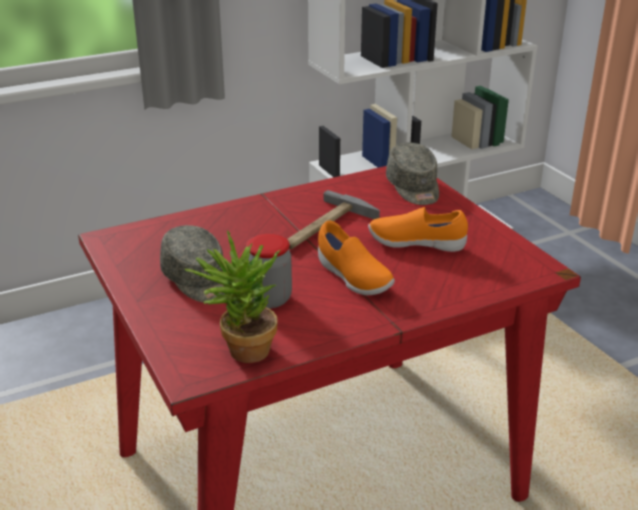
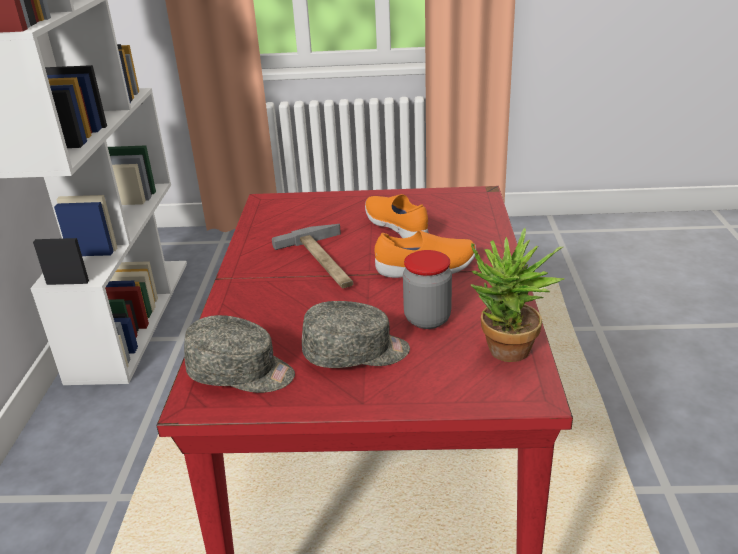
camera: 60 degrees left, 0 degrees up
orange shoe [368,207,468,252] -> orange shoe turned 105 degrees clockwise [365,194,428,238]
grey cap [386,142,439,205] -> grey cap moved to [184,315,295,393]

